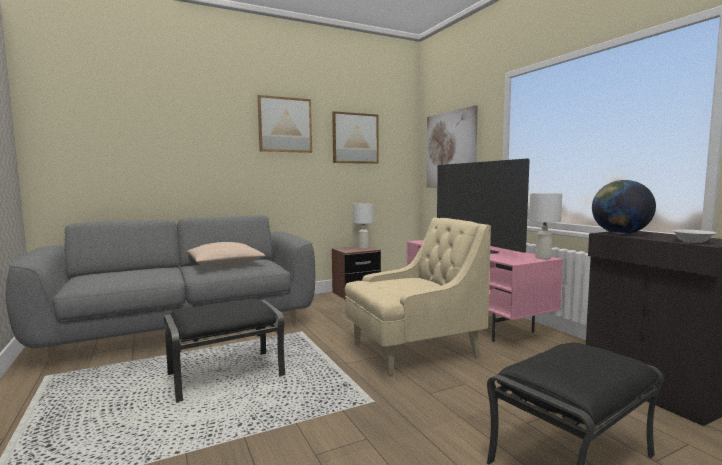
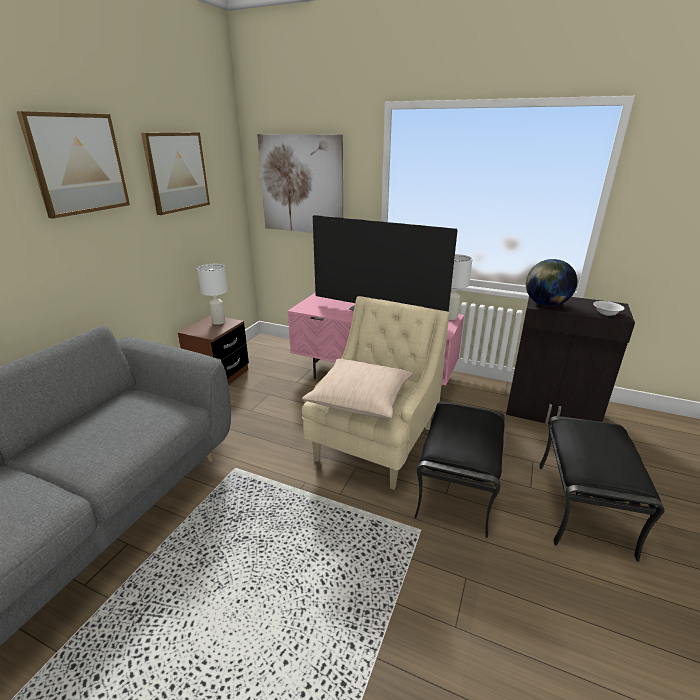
camera: 40 degrees left, 20 degrees up
black ottoman [164,299,285,402] -> black ottoman moved to [414,401,505,538]
beige pillow [187,242,266,266] -> beige pillow moved to [302,359,413,419]

